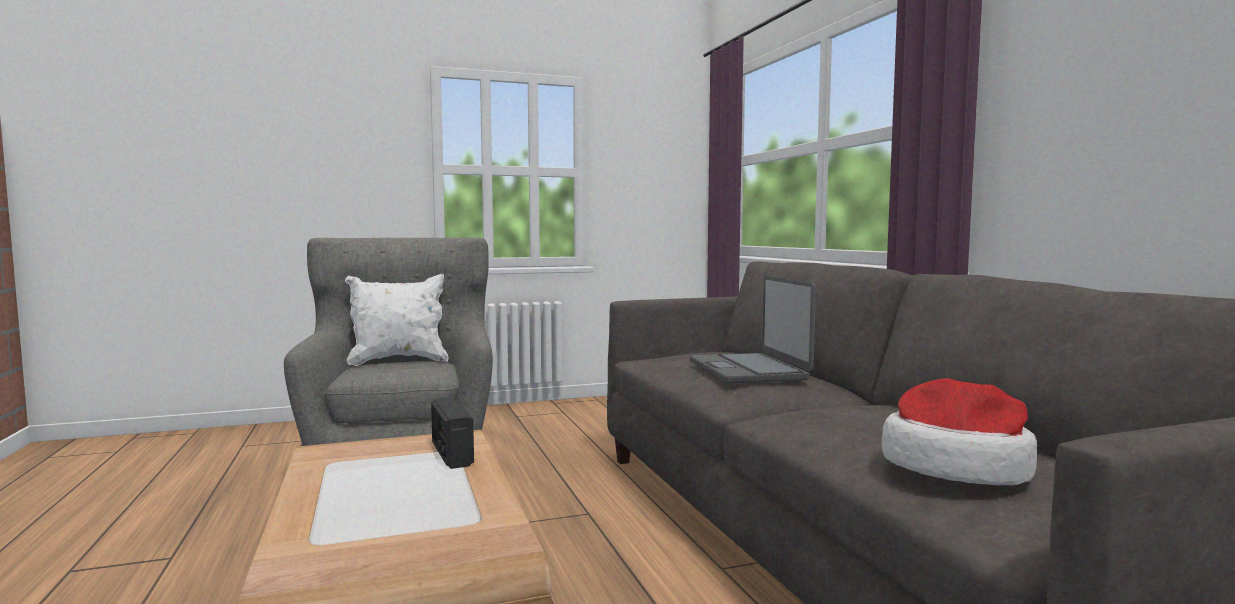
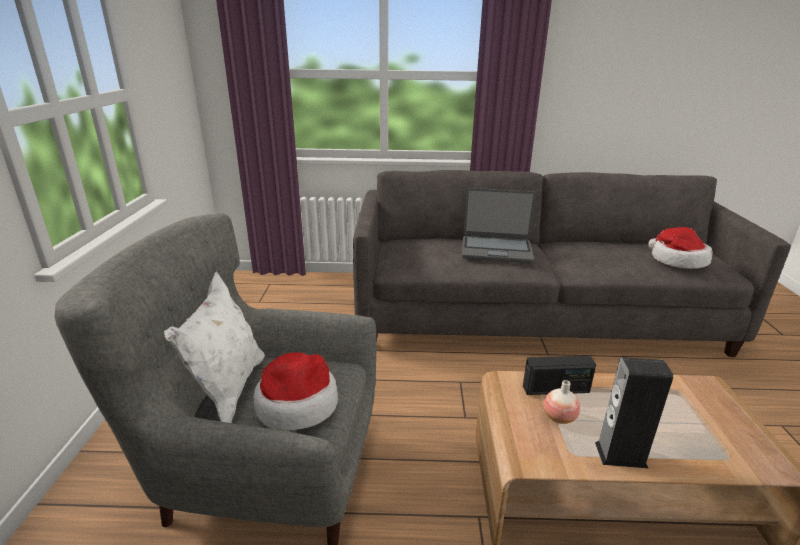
camera: 70 degrees left, 20 degrees up
none -> hat [253,352,338,430]
none -> vase [543,380,580,424]
none -> speaker [595,357,673,468]

